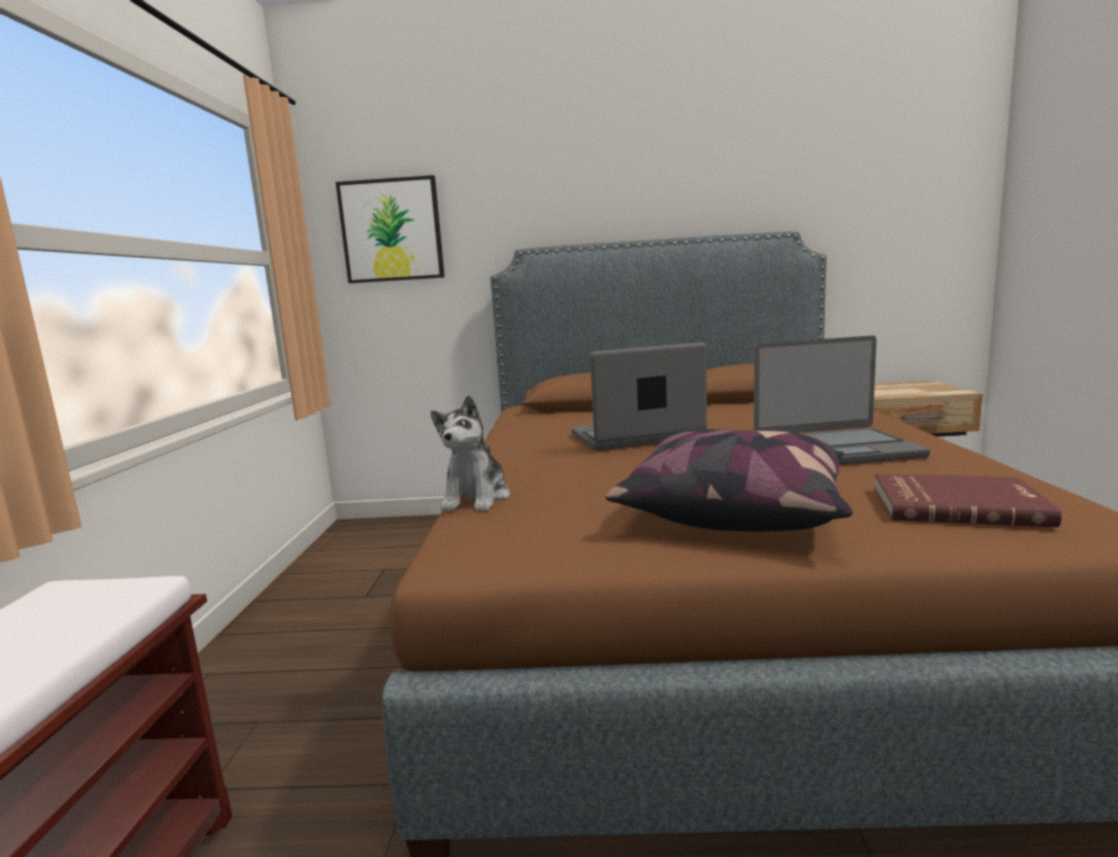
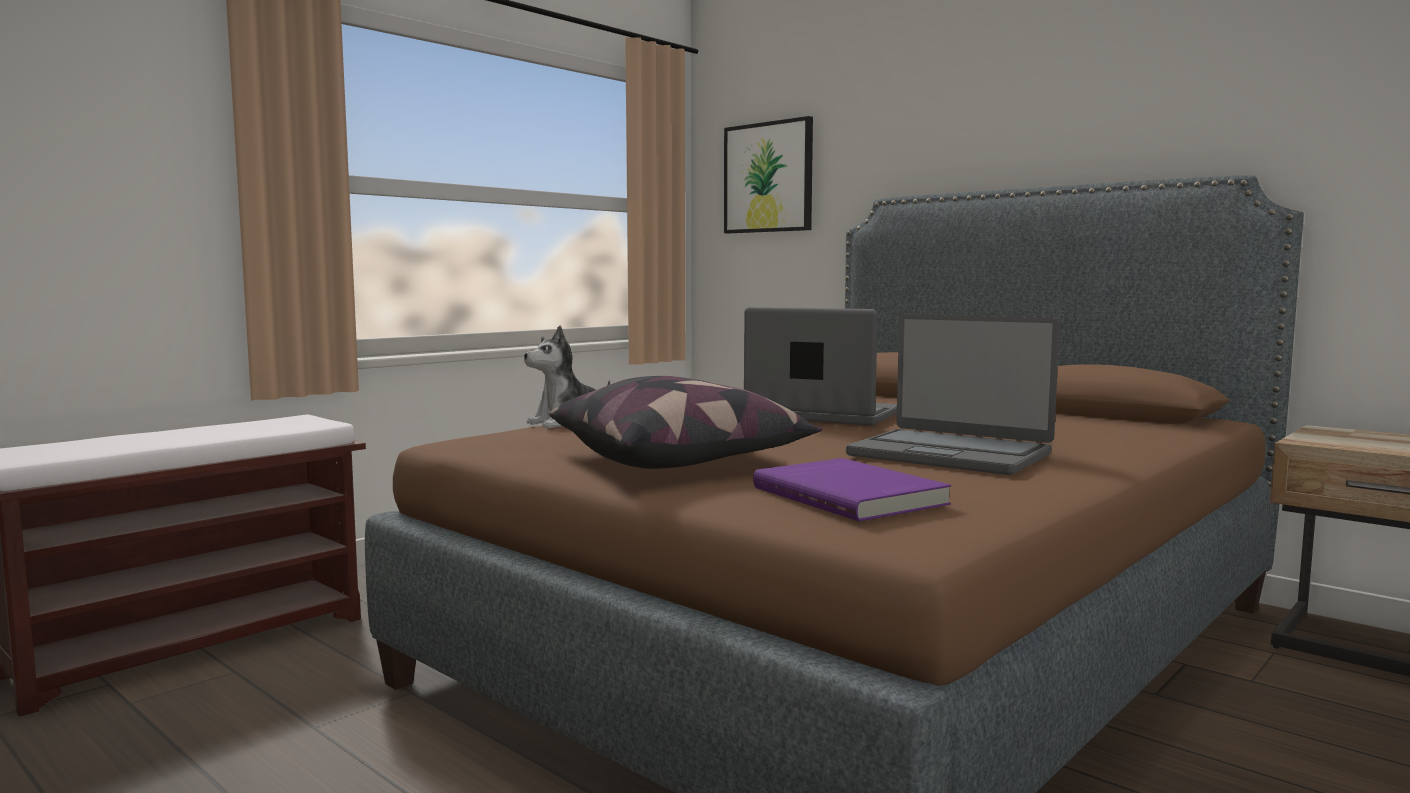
camera: 40 degrees right, 5 degrees down
red book [874,474,1062,527] -> purple book [753,458,951,521]

